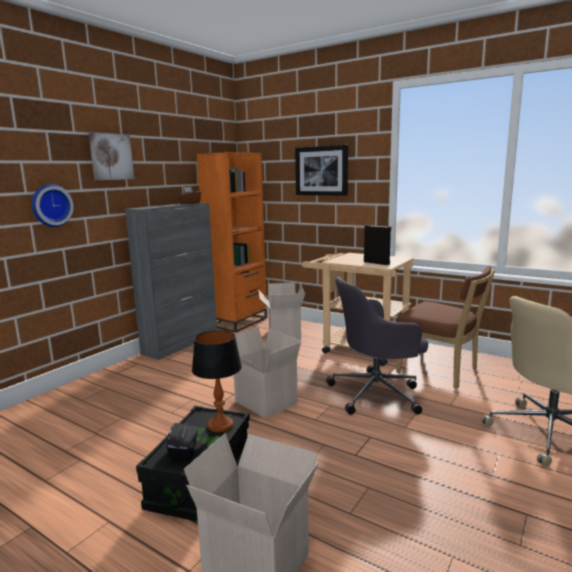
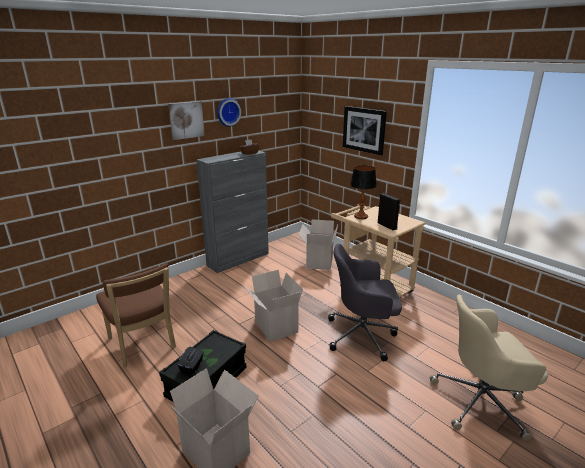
camera: 15 degrees right, 10 degrees up
wall clock [32,184,73,227] -> wall clock moved to [217,98,241,127]
table lamp [192,330,242,433] -> table lamp moved to [350,165,377,219]
orange bookcase [196,152,267,333] -> none
brown chair [396,266,495,389] -> brown chair moved to [96,263,176,368]

